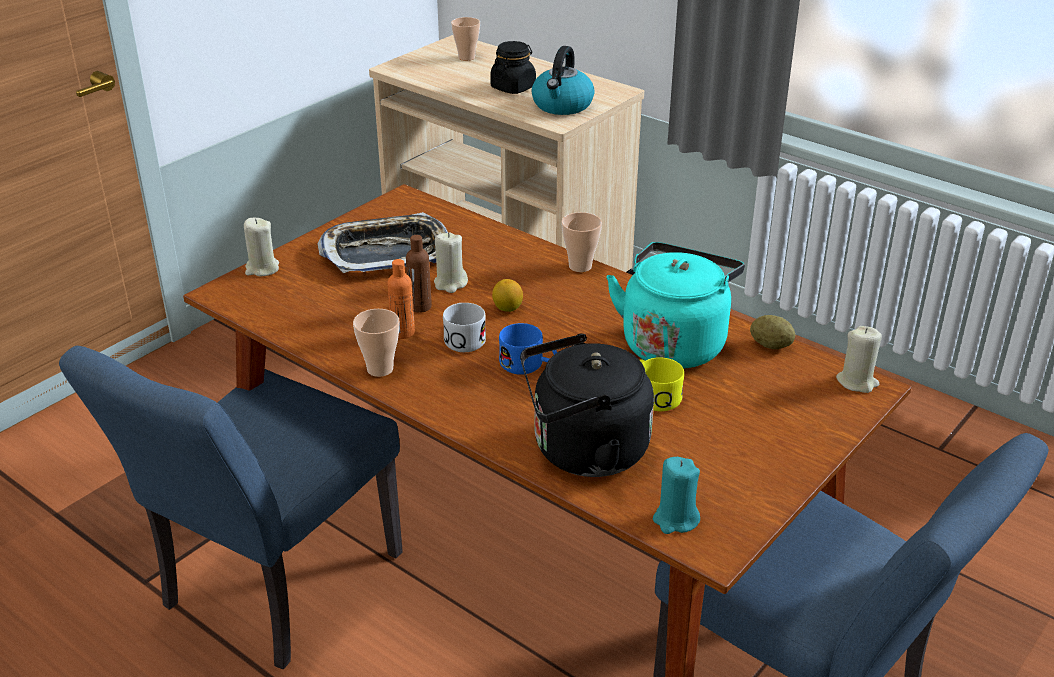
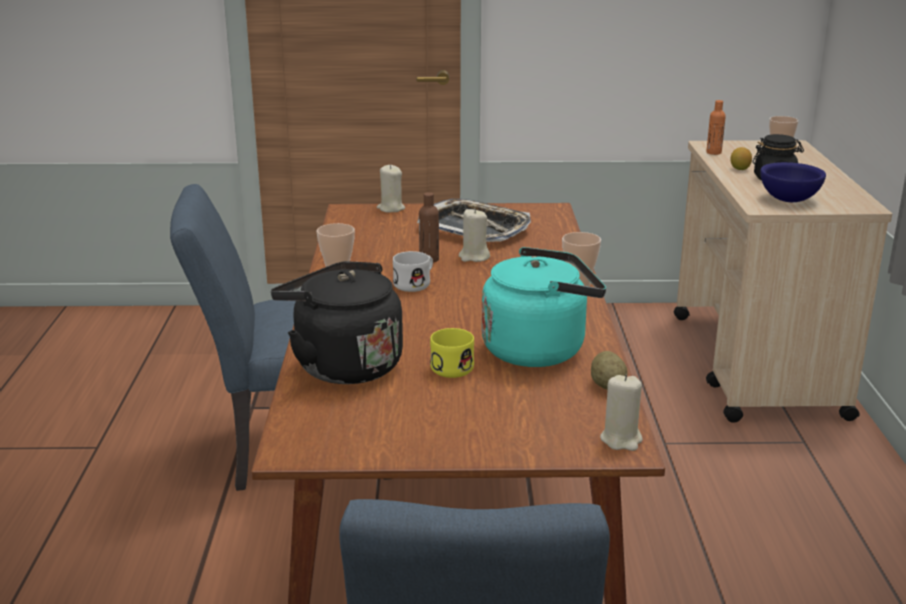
camera: 50 degrees right, 10 degrees down
orange bottle [388,259,415,339] -> orange bottle moved to [706,100,726,155]
lemon [492,279,523,312] -> lemon moved to [730,147,752,170]
blue mug [499,323,557,375] -> none
kettle [531,46,595,115] -> blue bowl [760,162,826,202]
turquoise candle [653,457,700,534] -> none

